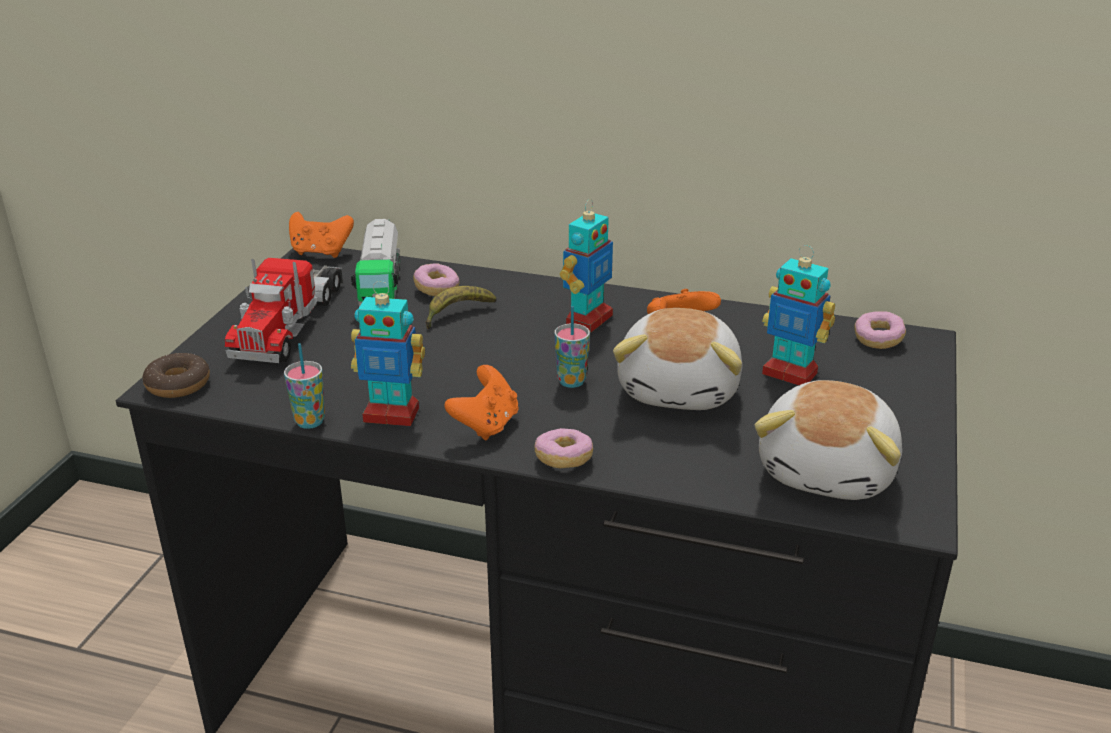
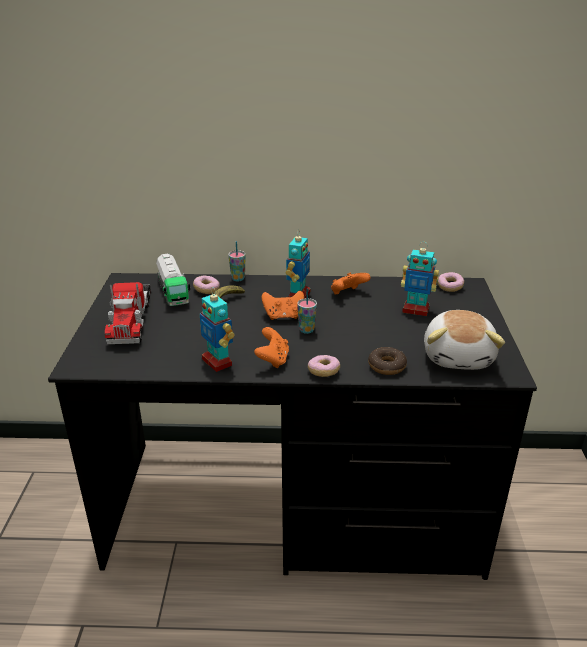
camera: 15 degrees left, 0 degrees up
donut [142,353,210,398] -> donut moved to [368,347,407,375]
cup [284,343,325,429] -> cup moved to [228,241,246,281]
orange game controller [289,212,354,258] -> orange game controller moved to [262,290,304,320]
toy robot [351,281,425,426] -> toy robot turned 60 degrees clockwise [200,287,234,372]
plush toy [613,308,742,410] -> none

